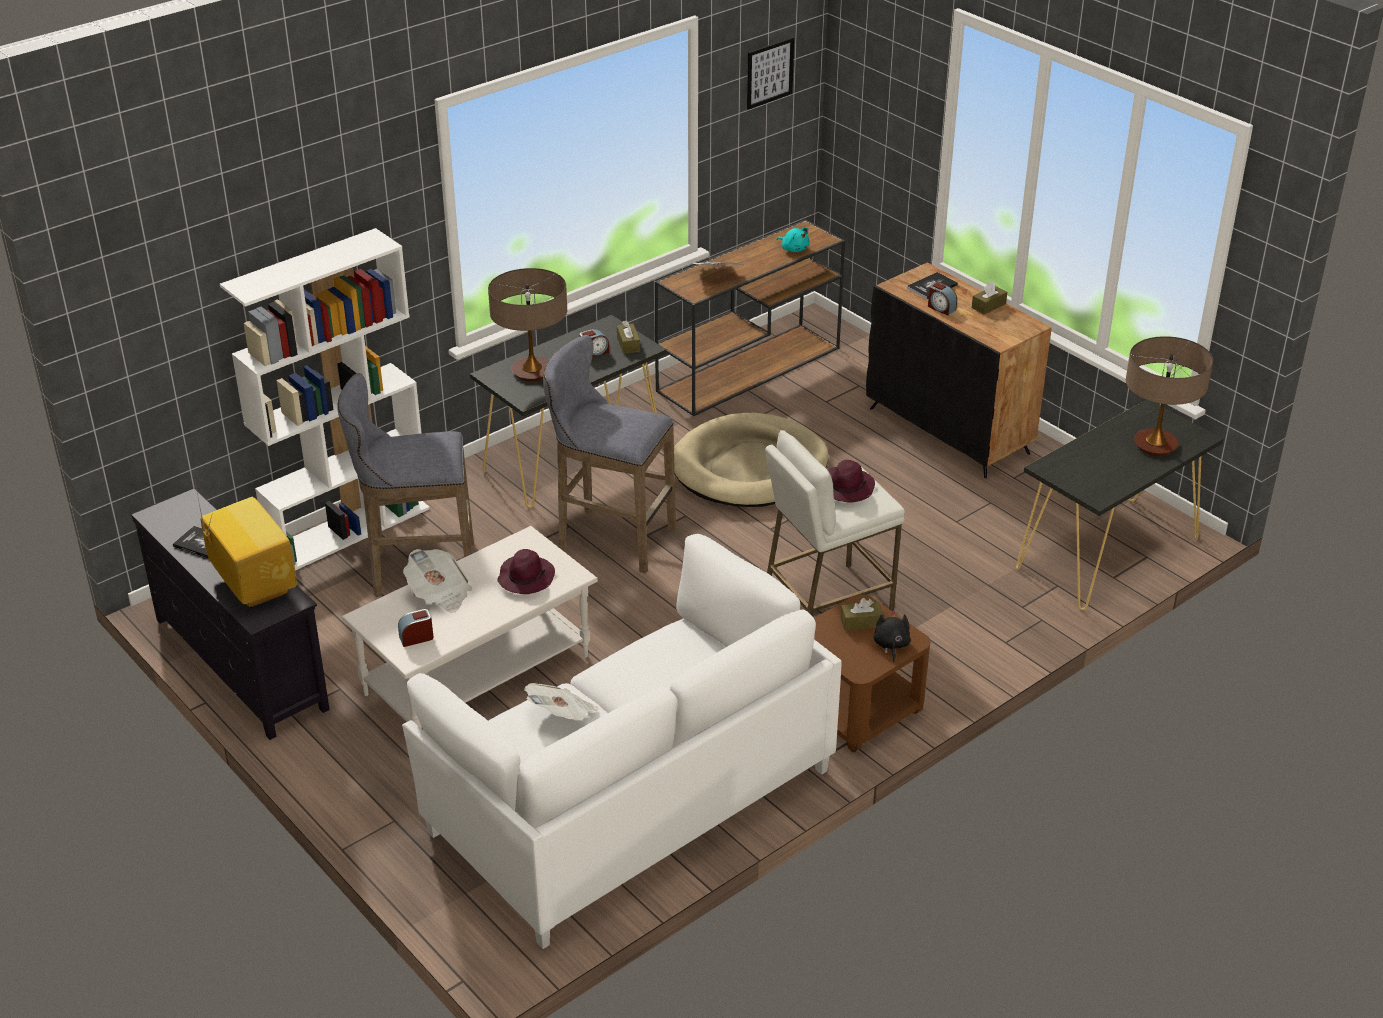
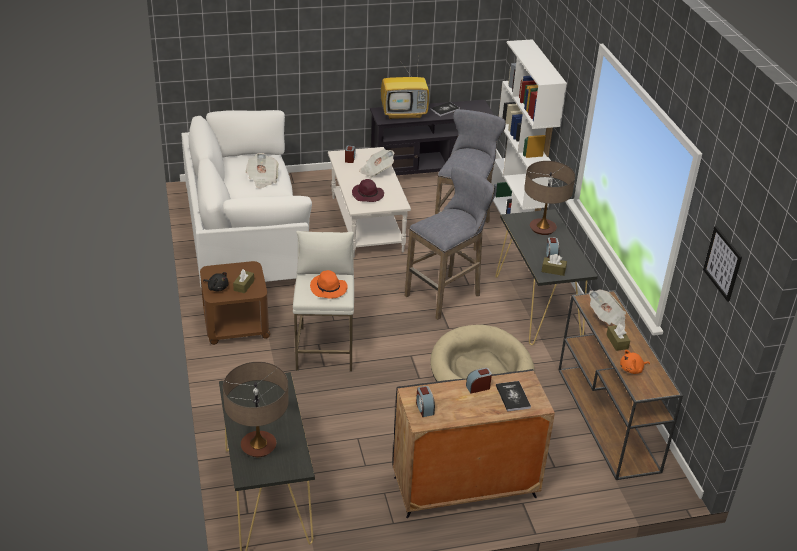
camera: 115 degrees right, 0 degrees up
turquoise plush toy [777,227,809,252] -> orange plush toy [620,350,650,374]
purple hat [828,460,875,503] -> orange hat [310,270,348,299]
brown tissue box [972,281,1007,314] -> brown tissue box moved to [606,324,630,351]
none -> alarm clock [416,386,435,417]

